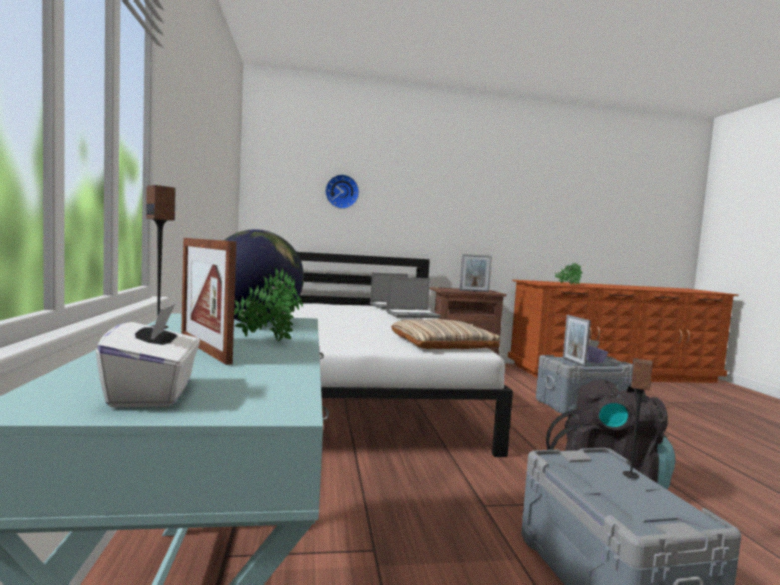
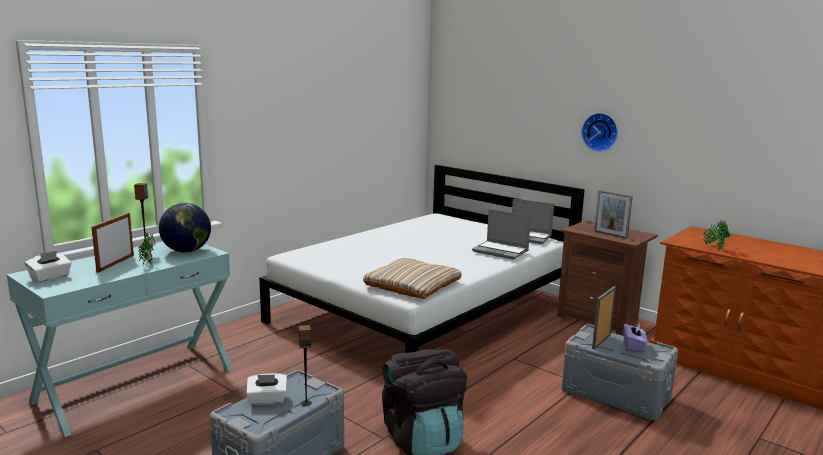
camera: 50 degrees right, 10 degrees up
wall clock [325,174,359,209] -> wall clock moved to [581,113,618,152]
none -> white tissue box [246,373,287,405]

